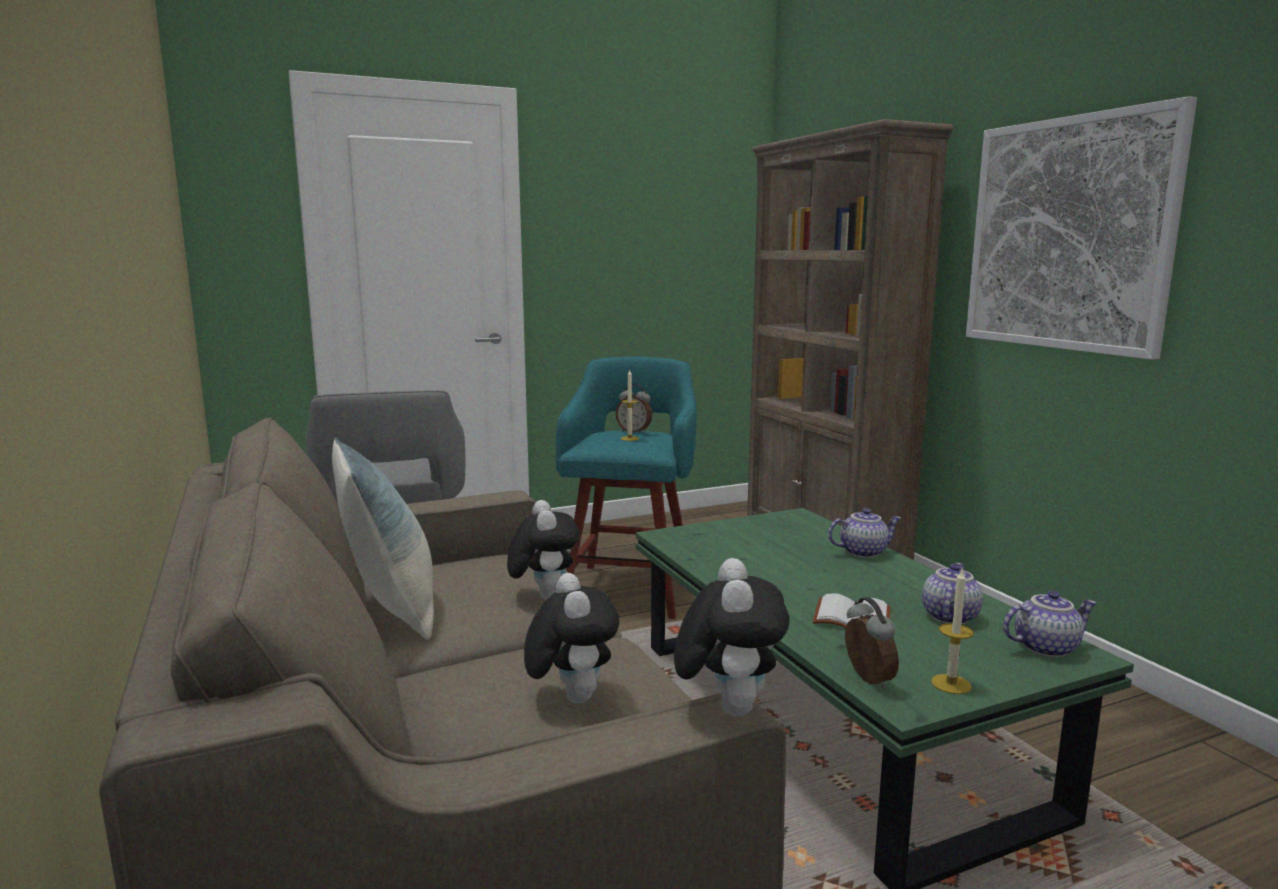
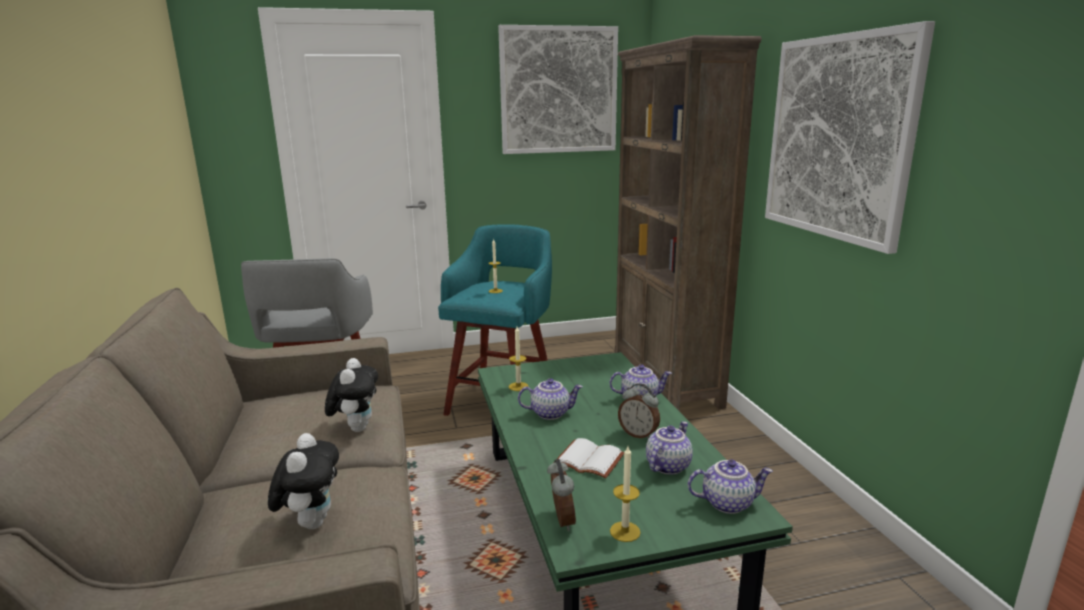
camera: 10 degrees right, 5 degrees up
pillow [332,438,434,640] -> none
alarm clock [616,384,652,434] -> alarm clock moved to [618,383,660,439]
plush toy [674,558,790,716] -> none
none -> picture [498,25,618,154]
none -> candle [509,327,529,391]
none -> teapot [518,378,583,420]

